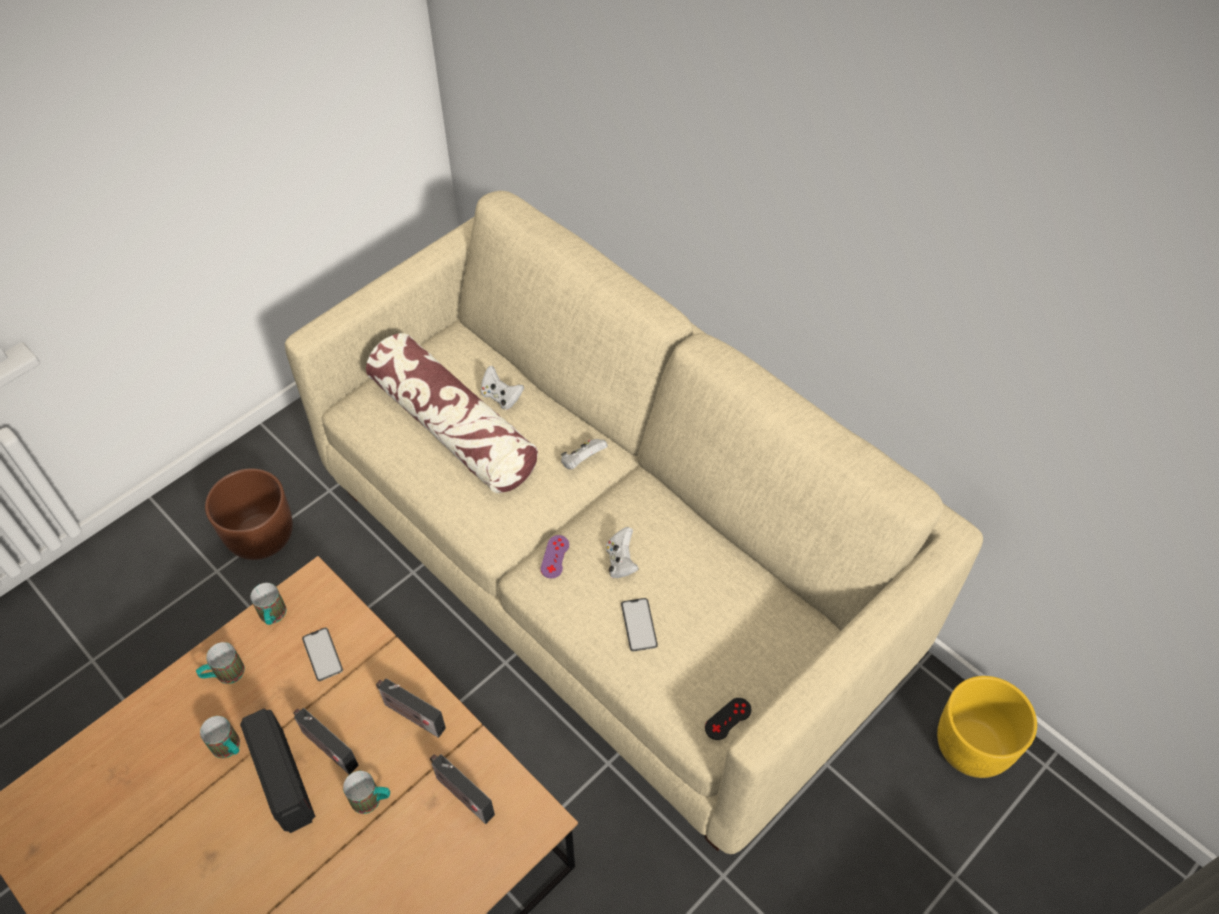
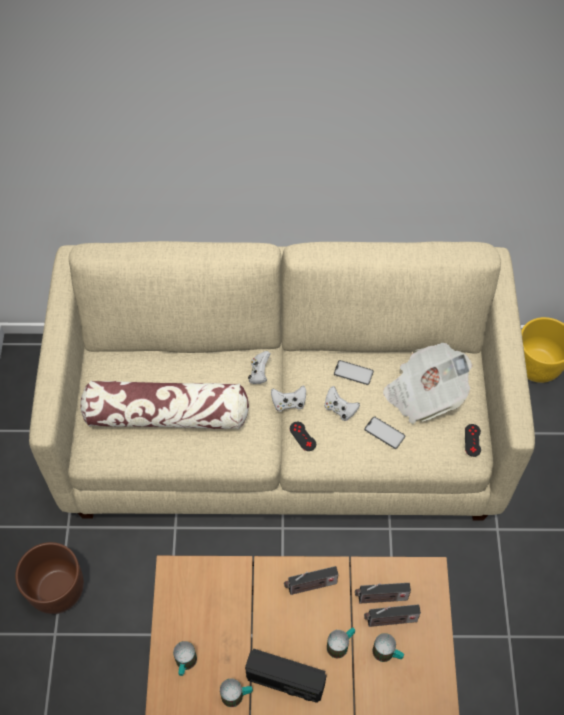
camera: 45 degrees left, 5 degrees up
mug [250,583,286,625] -> mug moved to [372,633,404,662]
radio [293,708,359,775] -> radio moved to [364,604,421,627]
phone [302,627,343,681] -> phone moved to [334,360,374,385]
white game controller [481,366,524,410] -> white game controller moved to [271,385,306,411]
purple game controller [540,535,569,578] -> black game controller [290,422,316,451]
none -> newspaper [383,343,472,424]

